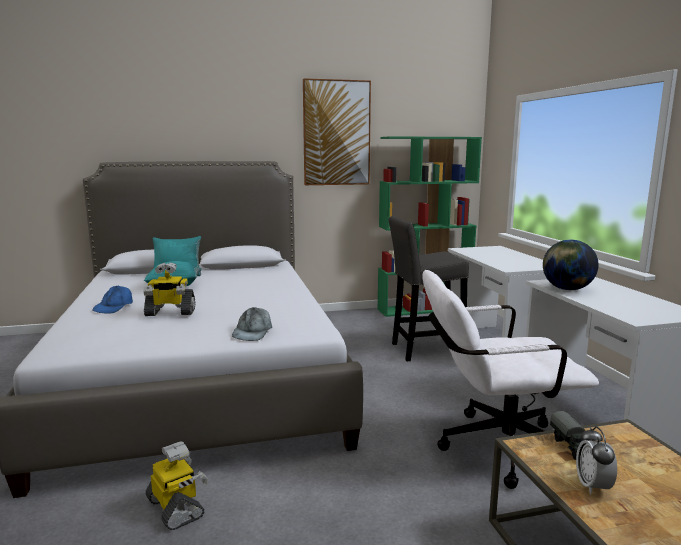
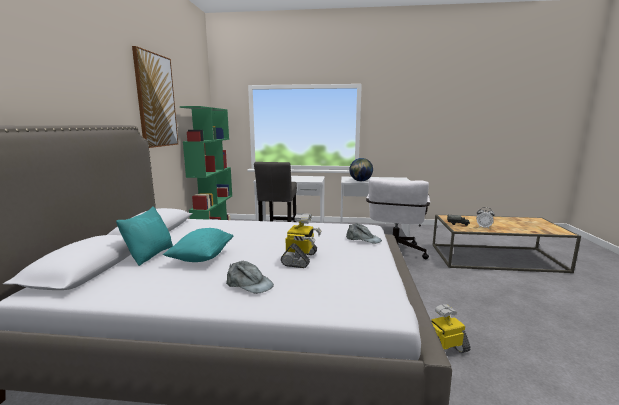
camera: 70 degrees left, 0 degrees up
blue cap [92,286,133,314] -> grey cap [226,261,274,294]

